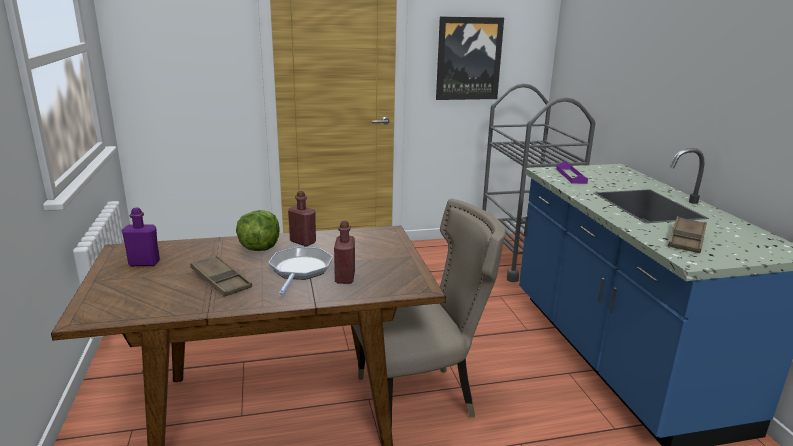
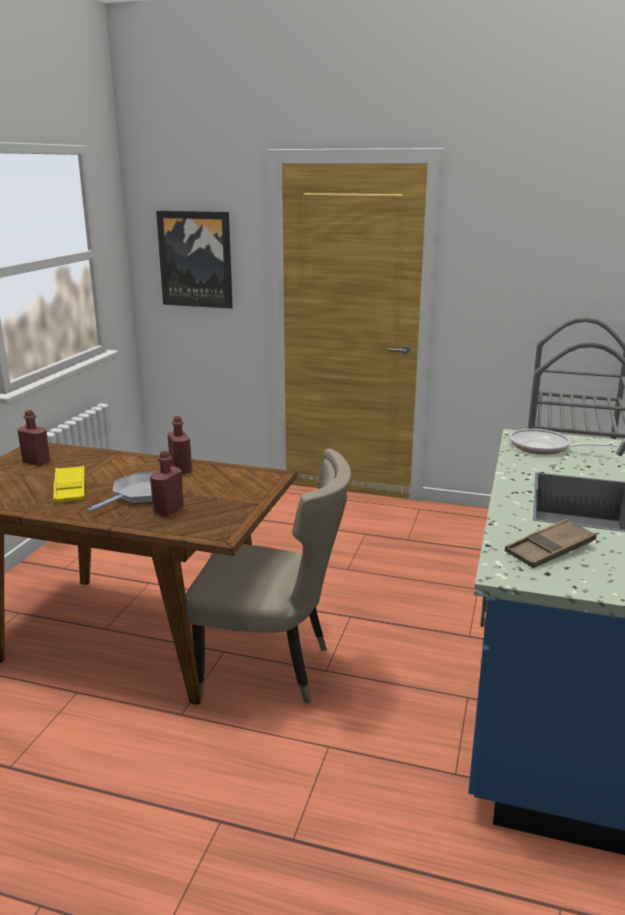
camera: 30 degrees right, 0 degrees up
purple bottle [122,208,160,266] -> red bottle [17,410,50,466]
brown tray [190,255,252,297] -> yellow tray [53,466,85,503]
lettuce [236,210,280,251] -> none
picture [436,17,504,100] -> picture moved to [156,211,233,309]
purple tray [556,161,588,184] -> frying pan [510,429,618,454]

